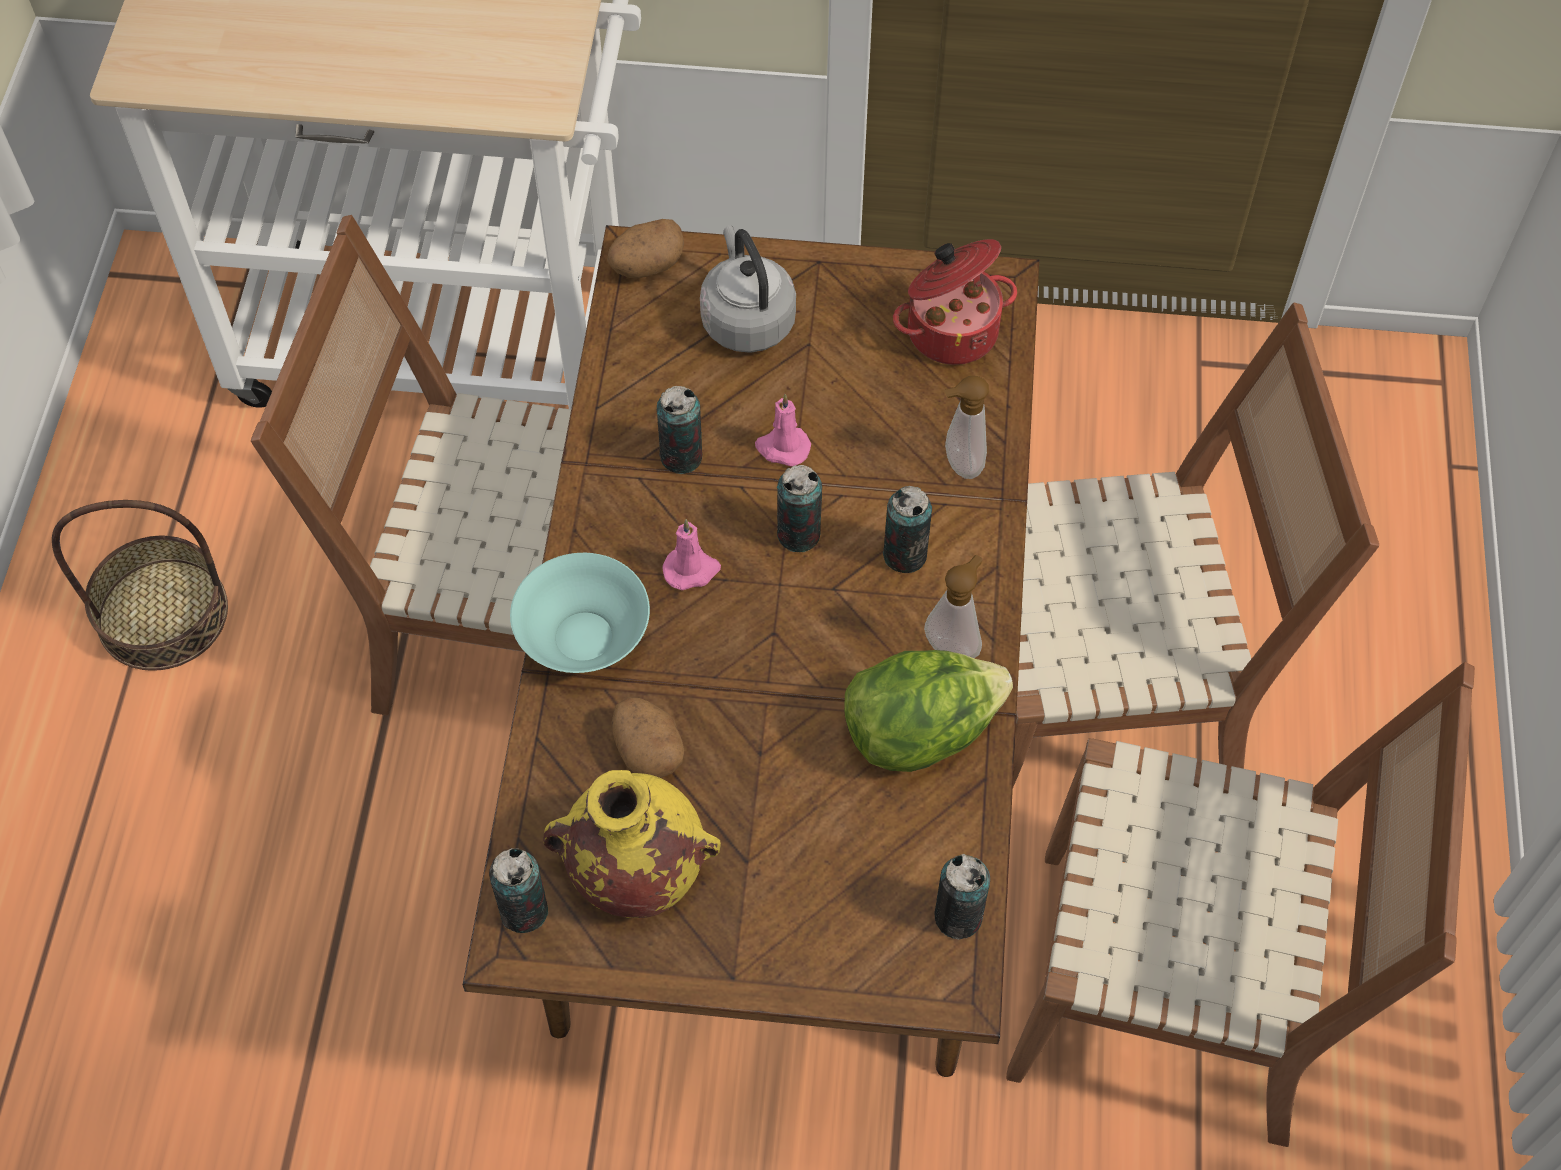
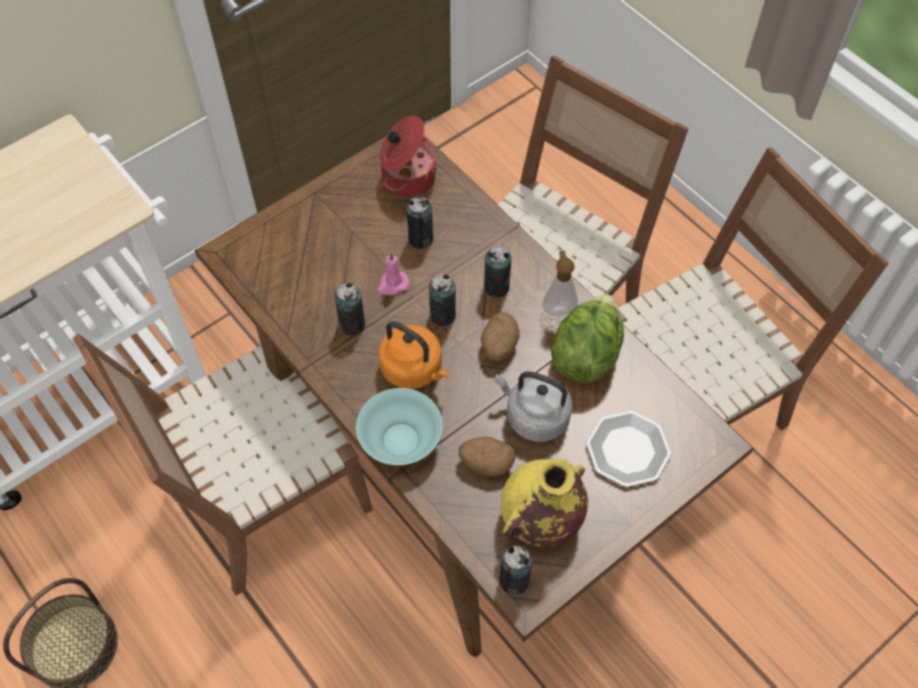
camera: 45 degrees left, 0 degrees up
potato [607,219,684,278] -> potato moved to [481,312,520,361]
pink candle [662,519,721,590] -> orange kettle [378,321,449,389]
grey kettle [700,225,796,353] -> grey kettle moved to [495,371,572,442]
can [934,854,990,939] -> can moved to [406,196,433,249]
soap dispenser [944,376,989,479] -> none
none -> plate [586,411,671,487]

